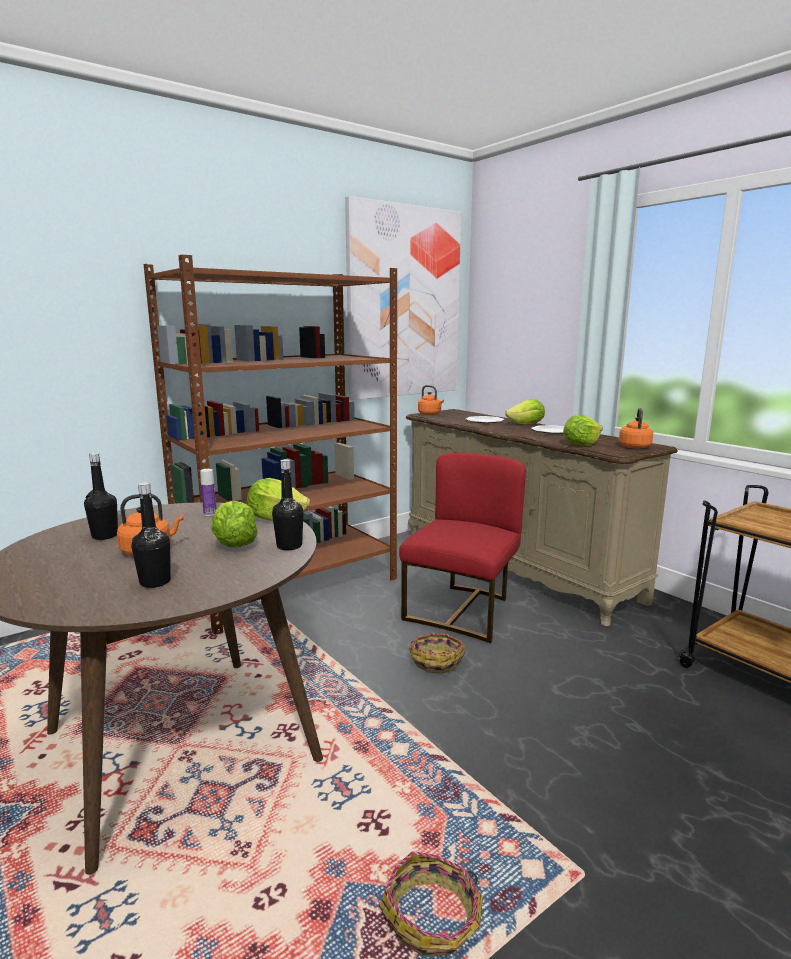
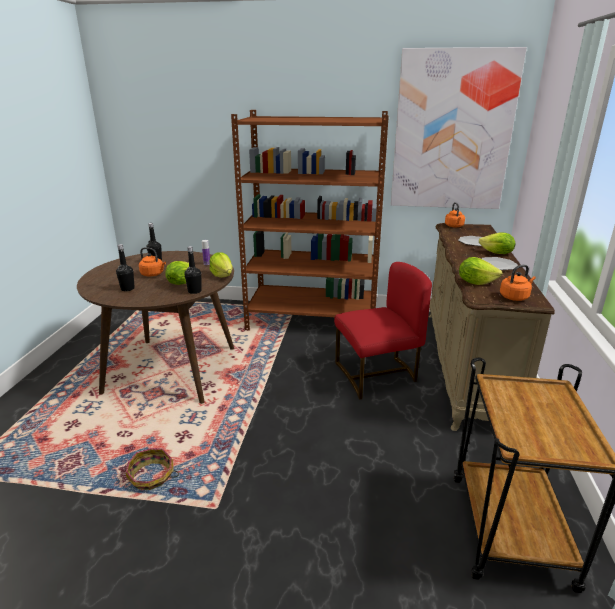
camera: 45 degrees right, 10 degrees up
basket [409,633,465,674] -> none

